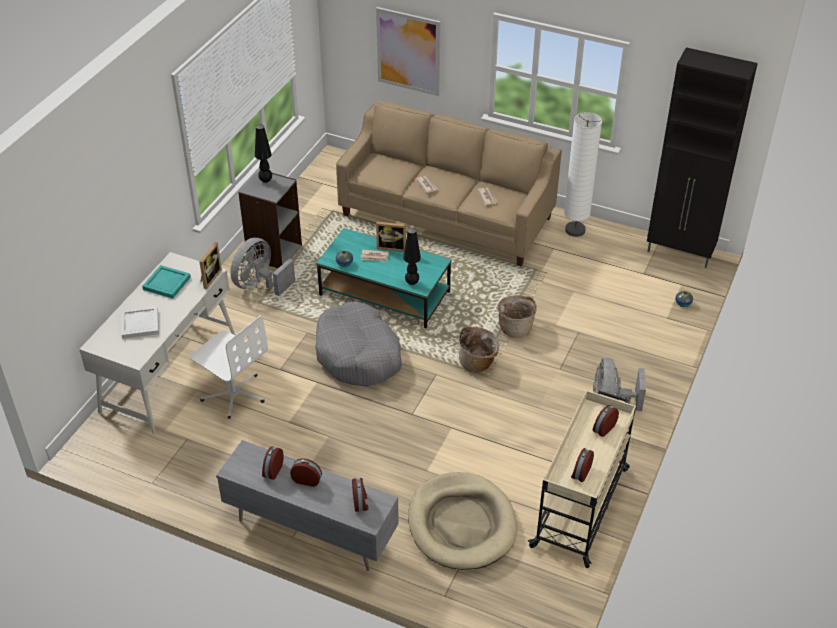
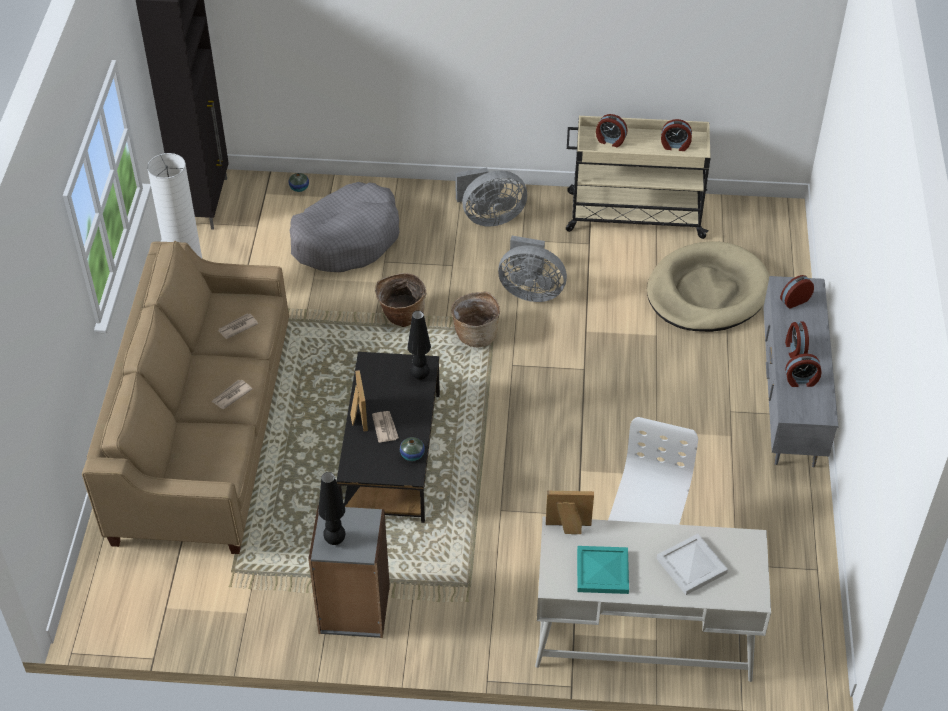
camera: 110 degrees left, 5 degrees up
grey fan [230,237,295,296] -> grey fan moved to [498,236,567,302]
turquoise coffee table [316,228,452,328] -> black coffee table [336,352,440,523]
grey dog bed [316,301,402,387] -> grey dog bed moved to [290,182,400,272]
picture [376,7,440,96] -> none

